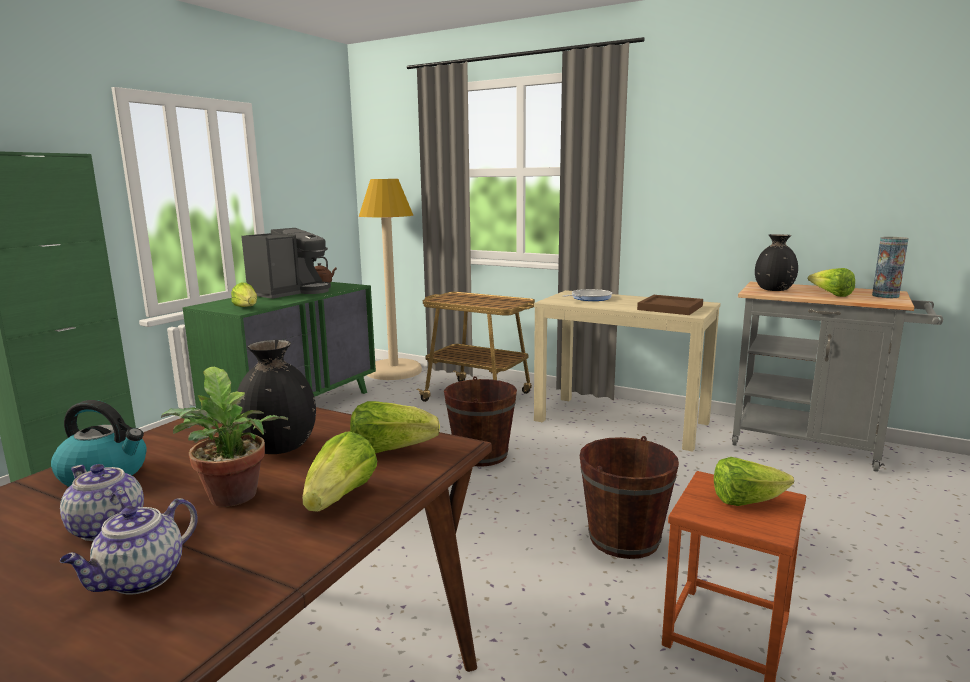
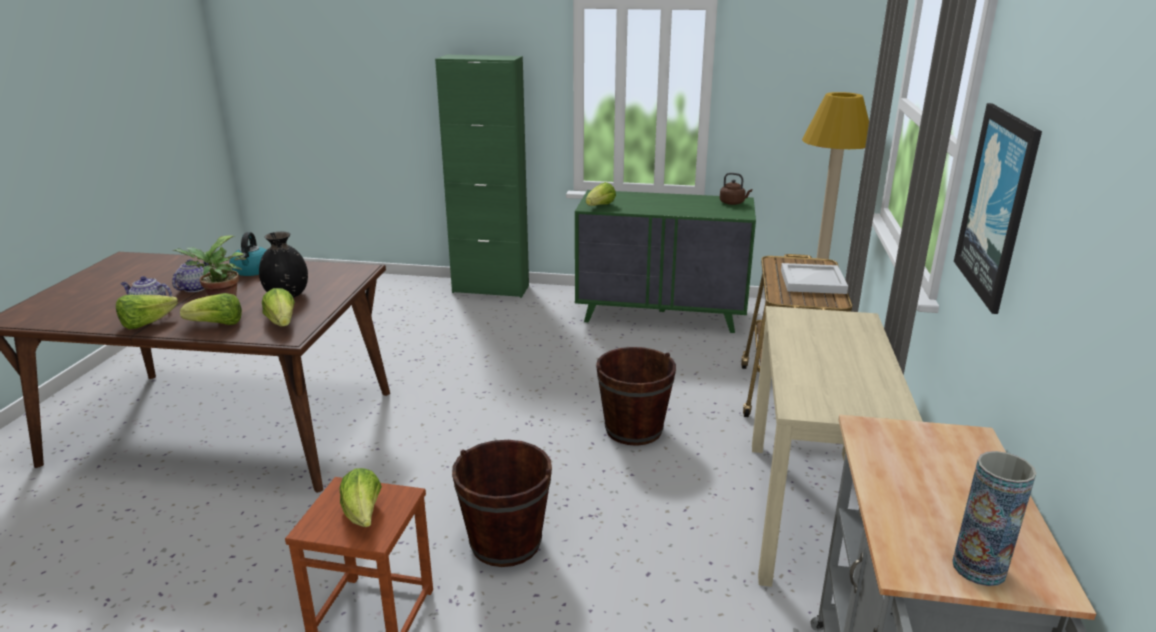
camera: 70 degrees right, 10 degrees up
coffee machine [241,228,331,299] -> none
frying pan [563,289,612,301] -> none
brown tray [637,295,703,315] -> none
black vase [755,234,798,291] -> none
lettuce [808,268,855,297] -> lettuce moved to [116,295,178,329]
none -> white tray [781,263,848,294]
none -> picture [954,103,1042,314]

